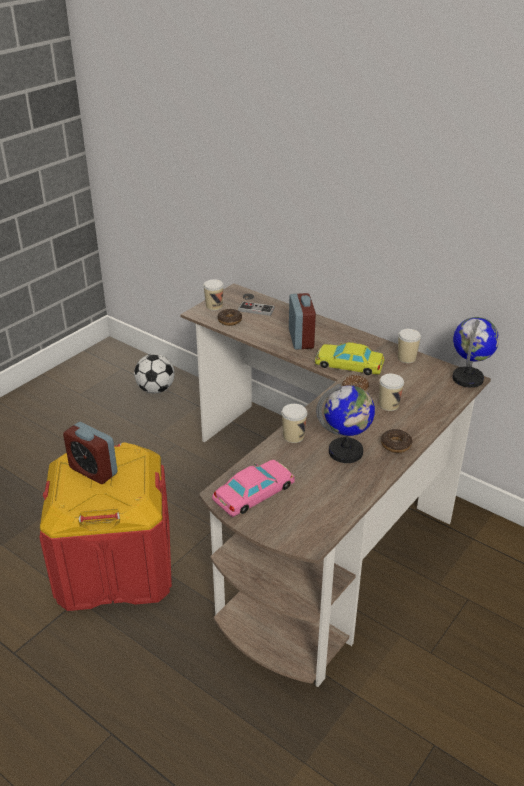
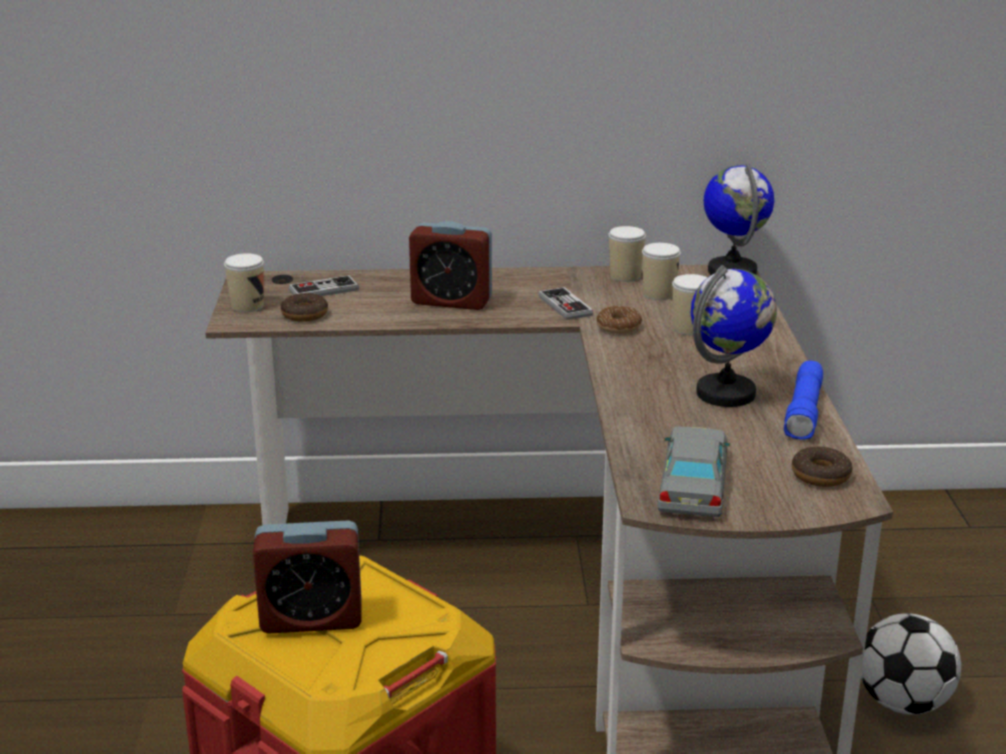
camera: 40 degrees left, 10 degrees down
football [134,354,175,393] -> football moved to [861,613,961,715]
pink toy car [212,460,295,517] -> grey toy car [657,427,730,517]
cup [282,404,307,443] -> cup moved to [642,243,681,300]
alarm clock [289,293,316,350] -> alarm clock turned 150 degrees clockwise [409,221,492,310]
yellow toy car [315,342,385,375] -> game controller [539,287,593,320]
donut [381,429,412,453] -> donut moved to [792,446,852,487]
none -> blue flashlight [784,361,823,440]

